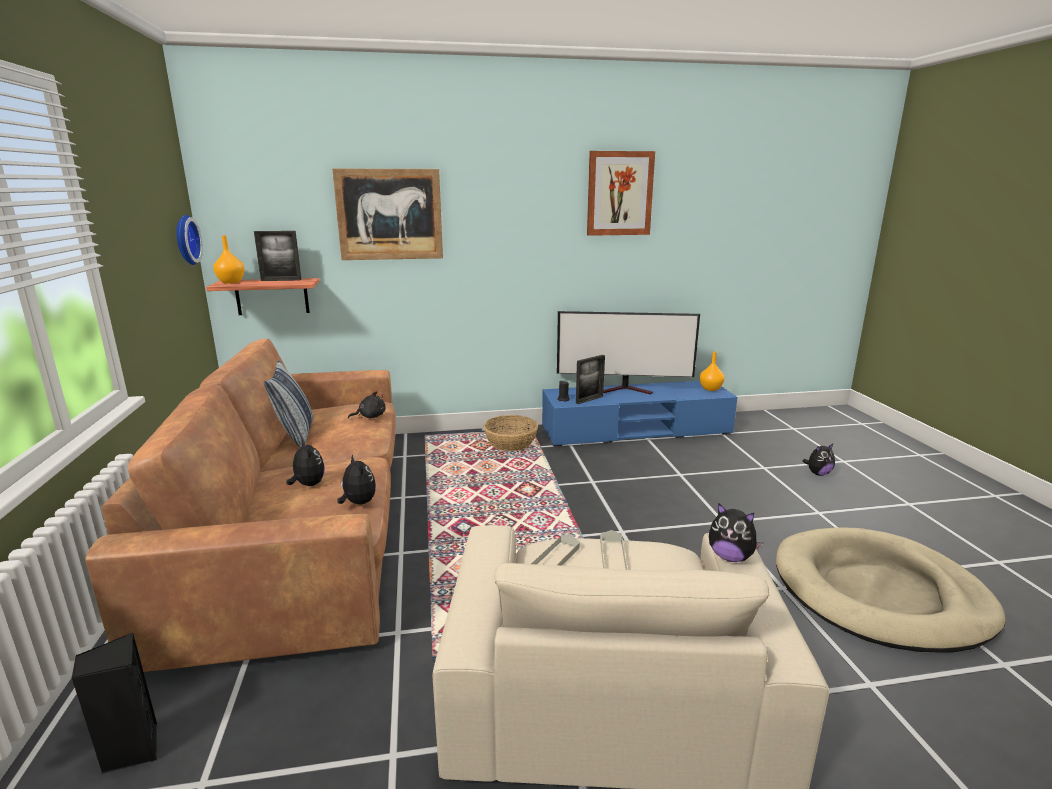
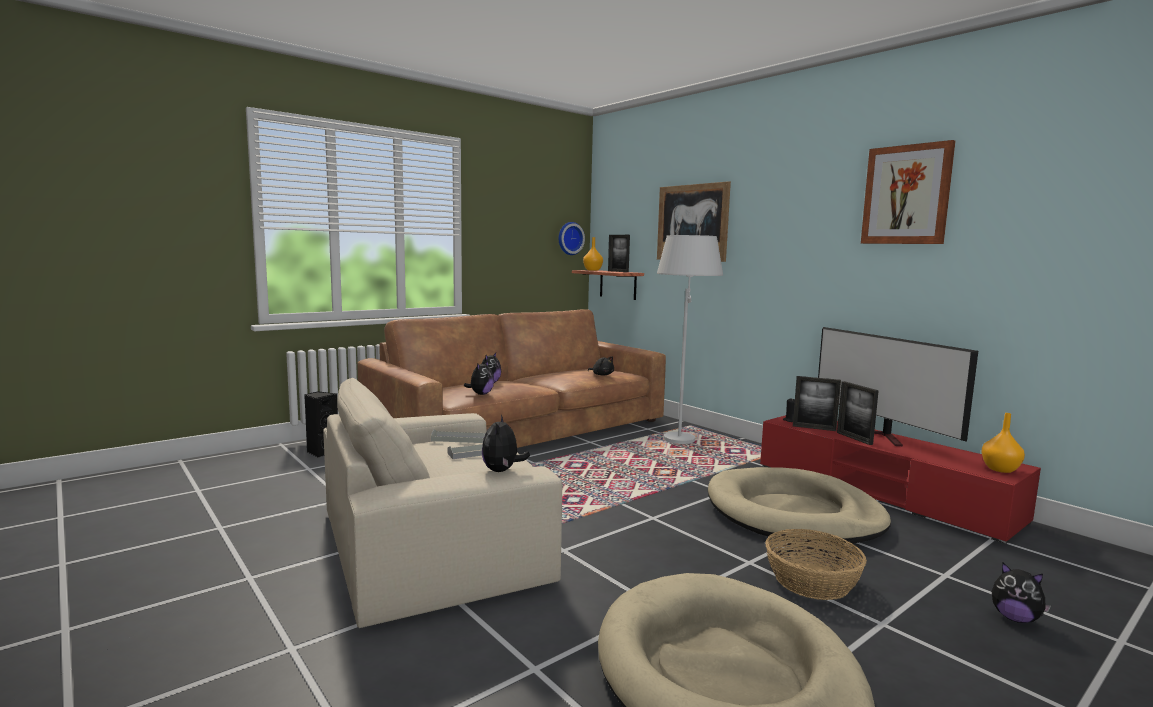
camera: 60 degrees right, 10 degrees down
pillow [264,360,313,447] -> none
basket [483,415,538,451] -> basket moved to [765,529,867,600]
blue tv stand [542,381,737,447] -> red tv stand [760,415,1041,544]
none -> white floor lamp [657,235,723,444]
none -> beige dog bed [708,467,891,544]
none -> picture frame [837,381,879,445]

